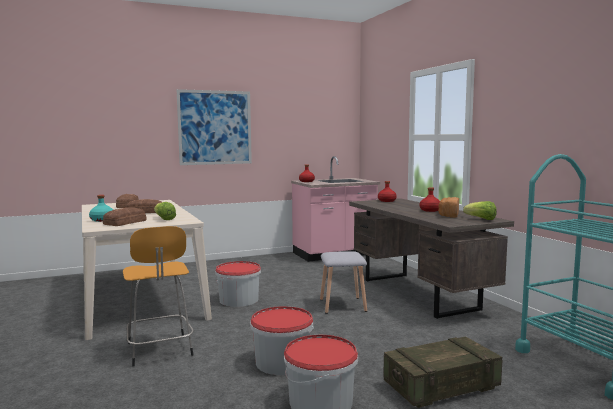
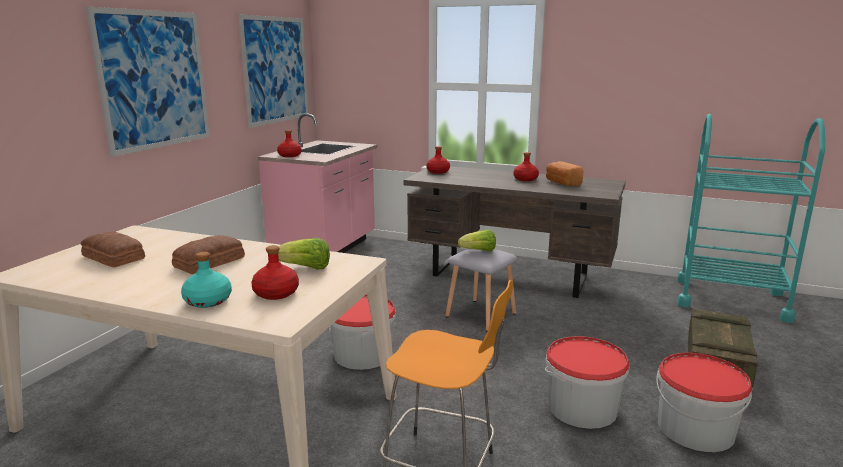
camera: 45 degrees left, 10 degrees up
bread [103,208,147,226] -> red bottle [251,245,299,300]
lettuce [463,201,497,220] -> lettuce moved to [458,230,496,251]
none -> picture [239,15,308,128]

